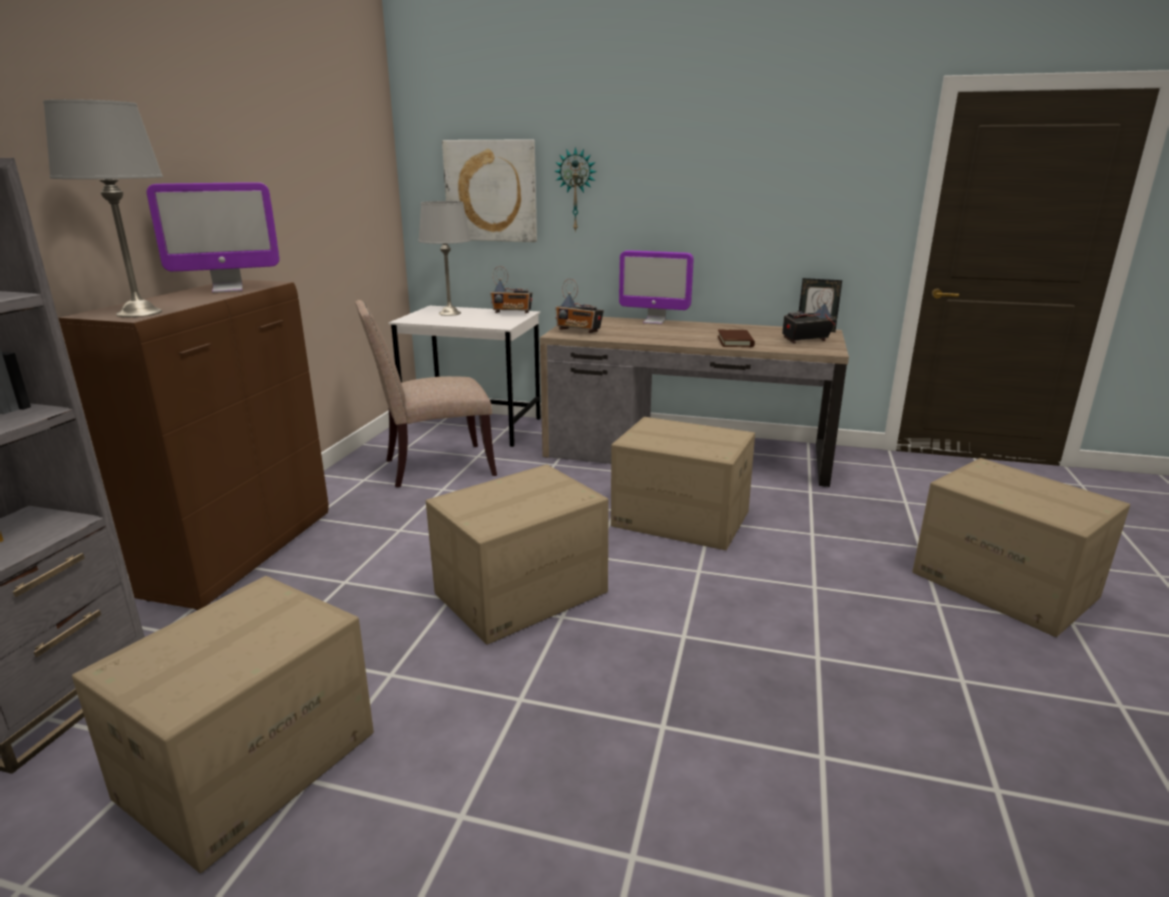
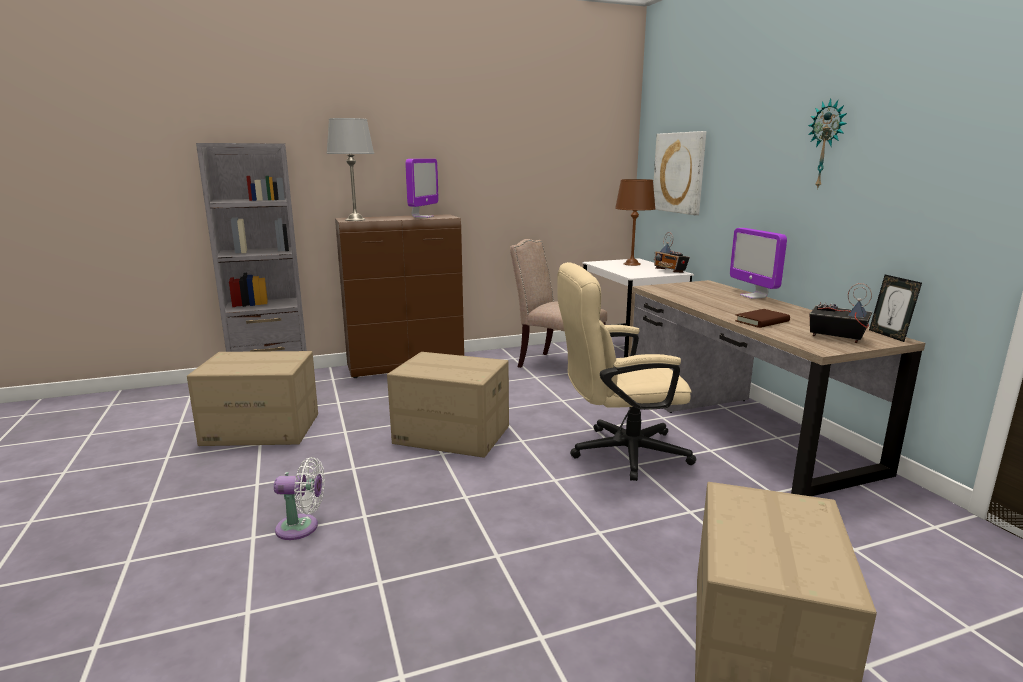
camera: 55 degrees right, 5 degrees down
monitor [146,182,280,293] -> monitor turned 105 degrees counterclockwise [405,159,439,218]
grey table lamp [418,201,471,316] -> brown table lamp [615,179,656,266]
wall clock [554,147,597,232] -> wall clock moved to [808,99,847,189]
radio [555,279,604,333] -> none
cardboard box [611,417,755,550] -> beige office chair [557,262,696,481]
none -> white fan [274,457,325,540]

